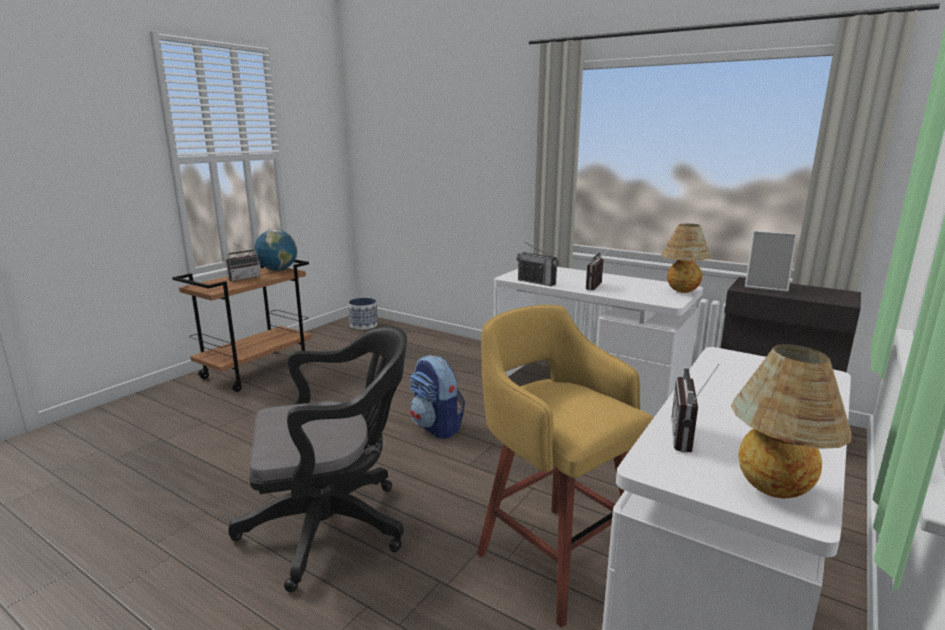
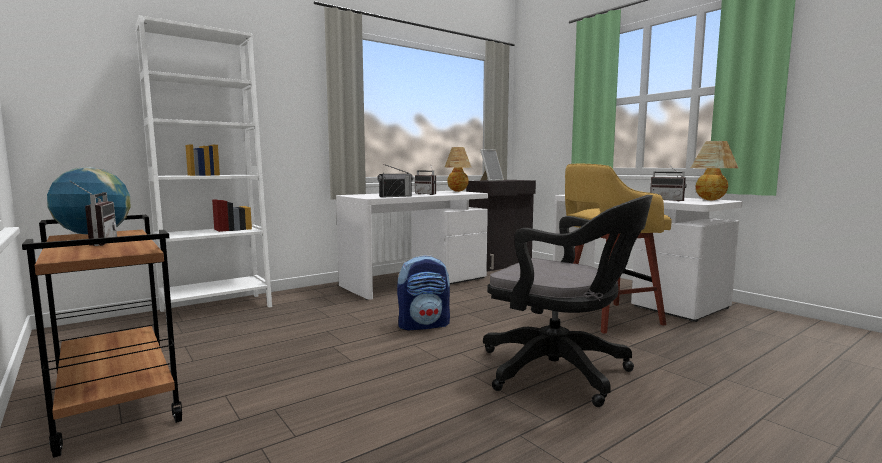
camera: 70 degrees left, 10 degrees down
black office chair [228,326,407,592] -> black office chair turned 120 degrees clockwise [483,195,653,407]
planter [348,298,378,330] -> none
none -> white bookcase [136,15,272,321]

